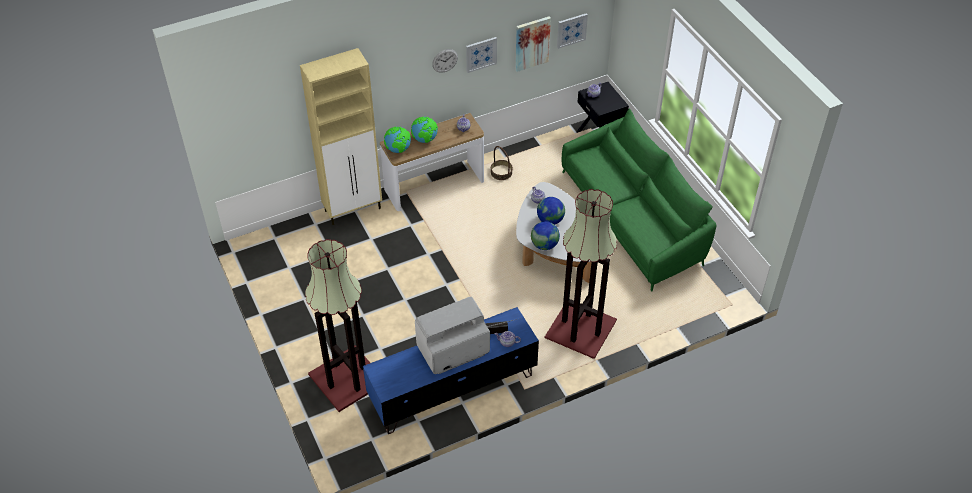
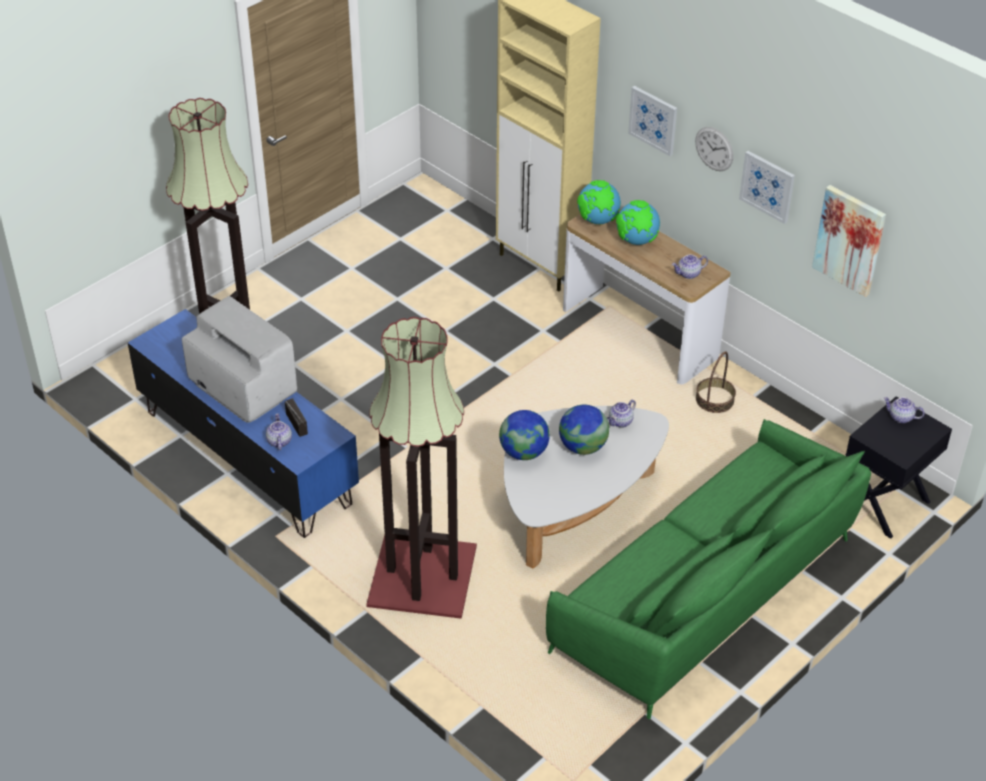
camera: 70 degrees right, 5 degrees down
picture [557,13,588,49] -> picture moved to [628,86,677,156]

